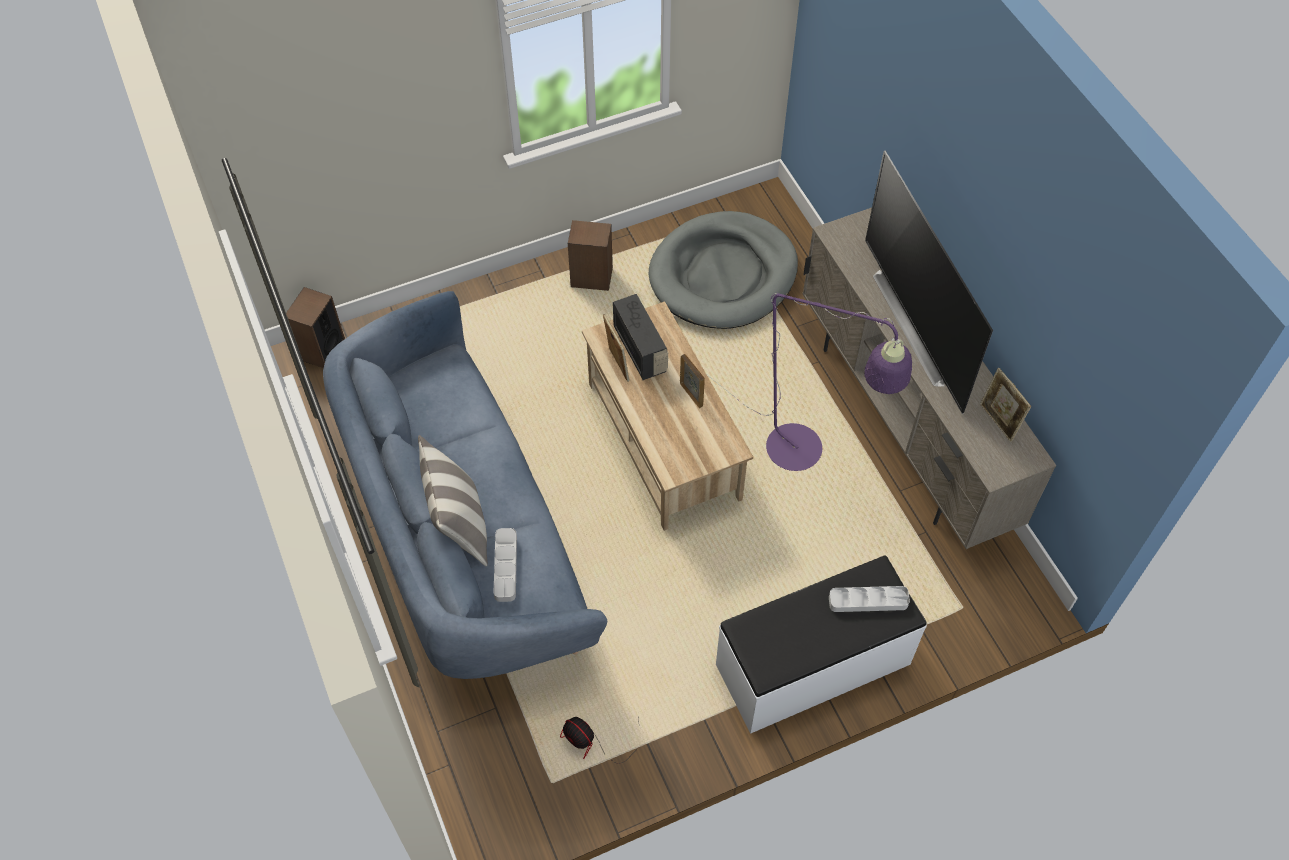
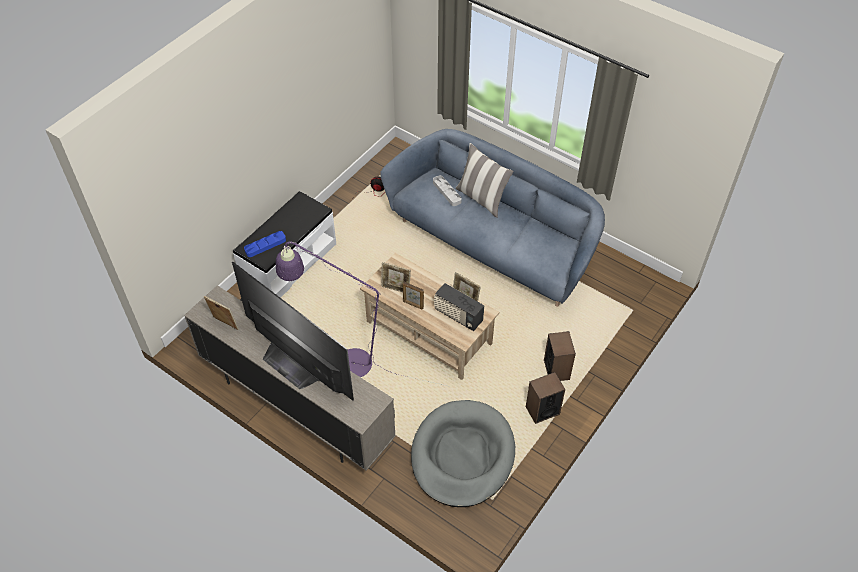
camera: 150 degrees right, 5 degrees down
speaker [286,287,345,368] -> speaker moved to [544,331,576,381]
grey tray [829,586,910,612] -> blue tray [244,231,286,257]
none -> picture frame [381,262,411,292]

